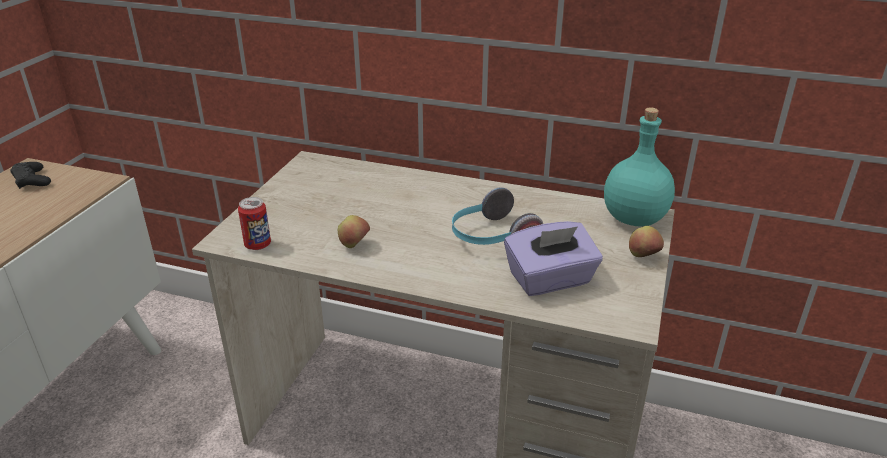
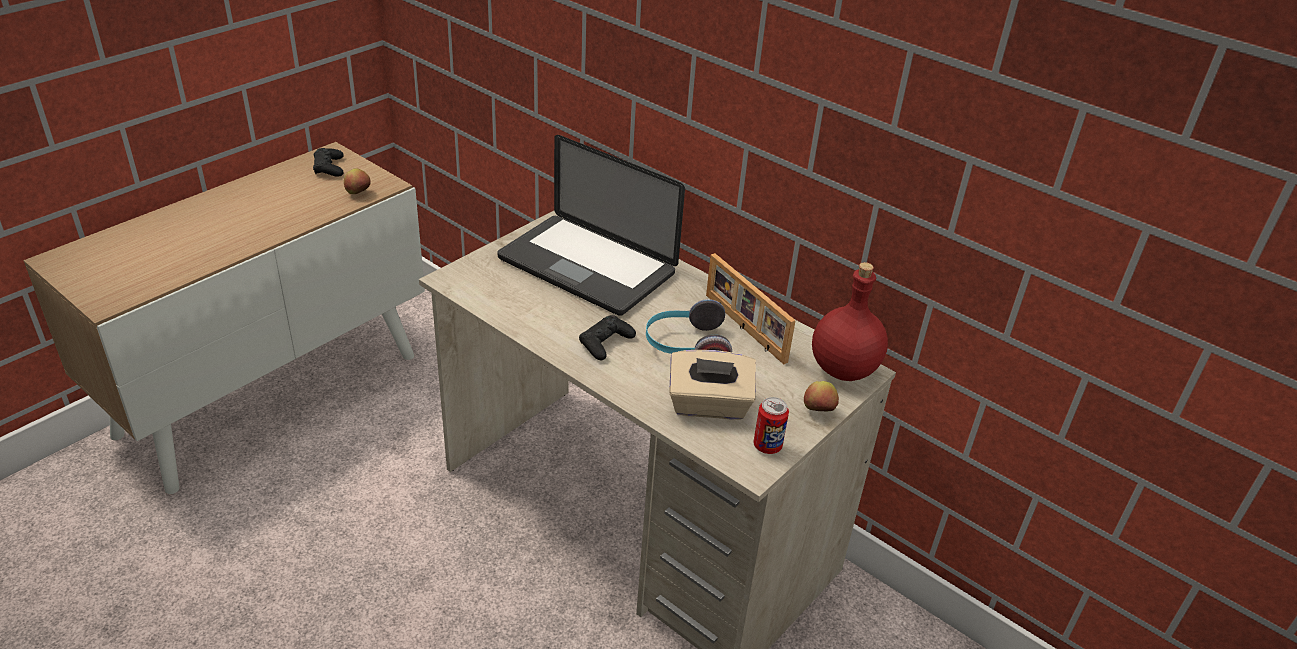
camera: 20 degrees right, 5 degrees up
can [238,197,271,250] -> can moved to [753,397,789,454]
apple [338,215,370,248] -> apple moved to [344,168,371,194]
purple tissue box [504,221,603,296] -> beige tissue box [669,350,756,420]
turquoise bottle [604,107,675,227] -> red bottle [812,262,888,381]
none -> laptop [498,135,685,315]
none -> black game controller [579,315,636,360]
none -> picture frame [706,253,796,364]

